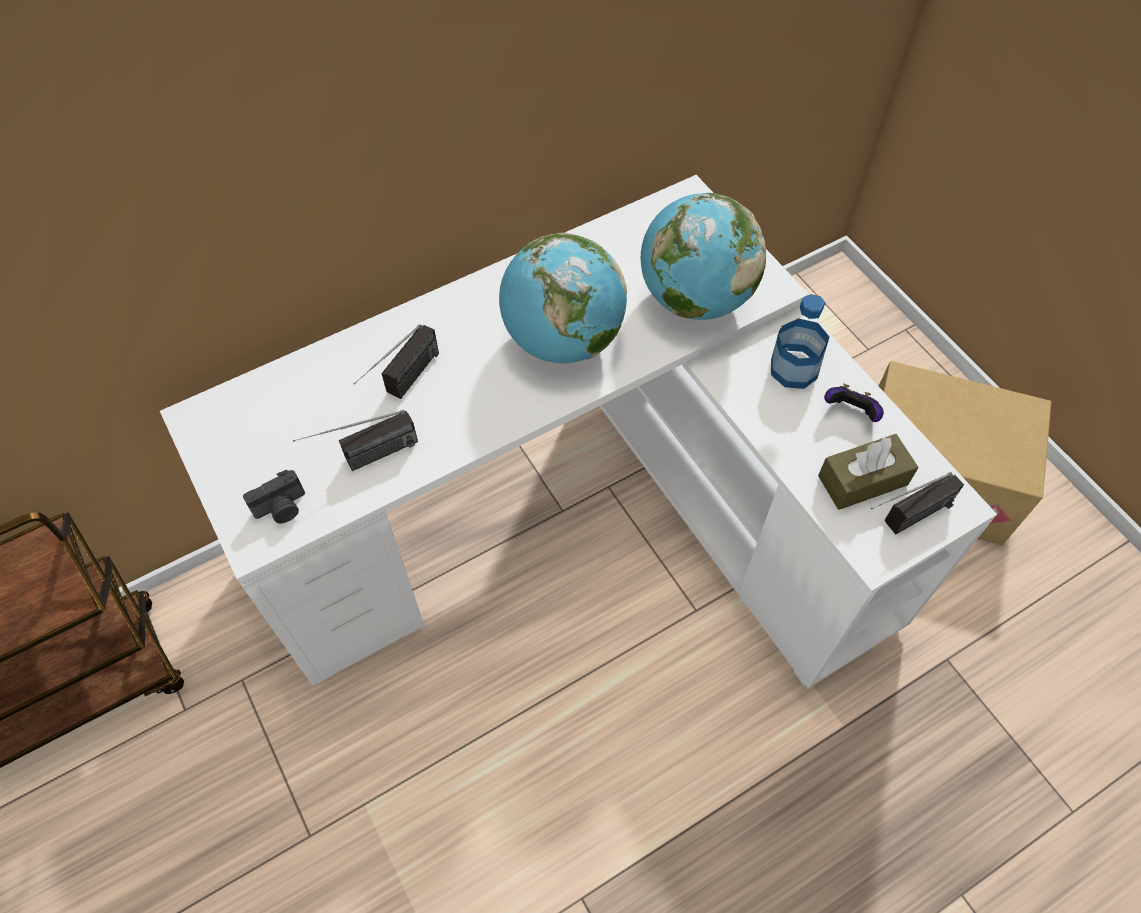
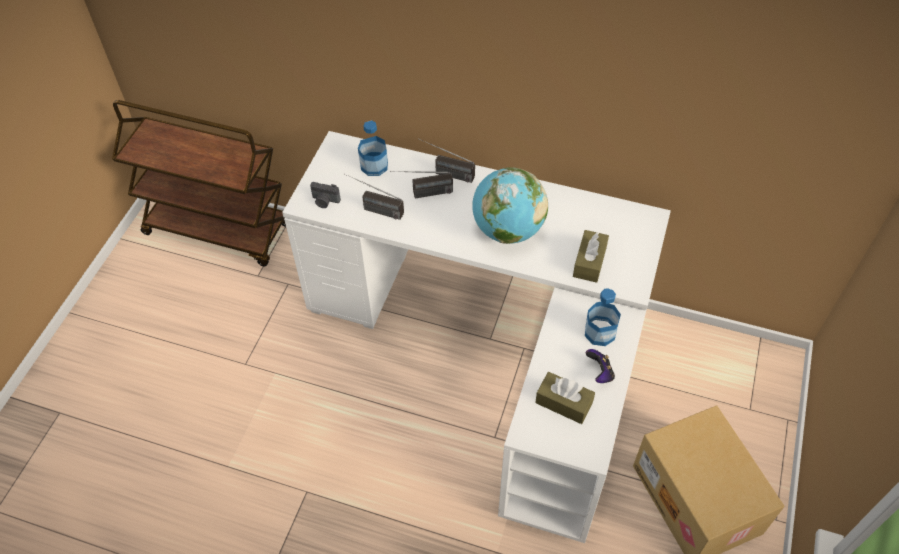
camera: 50 degrees right, 5 degrees down
globe [641,193,766,320] -> brown tissue box [573,230,609,283]
radio [871,472,964,534] -> radio moved to [418,138,475,183]
none -> bottle [358,120,388,176]

